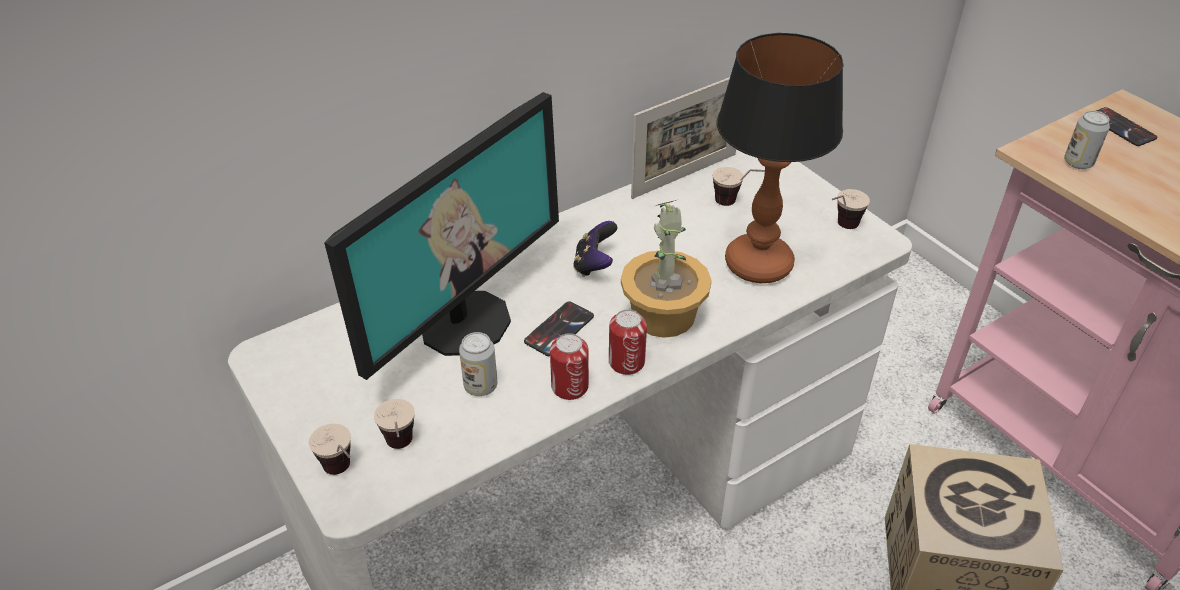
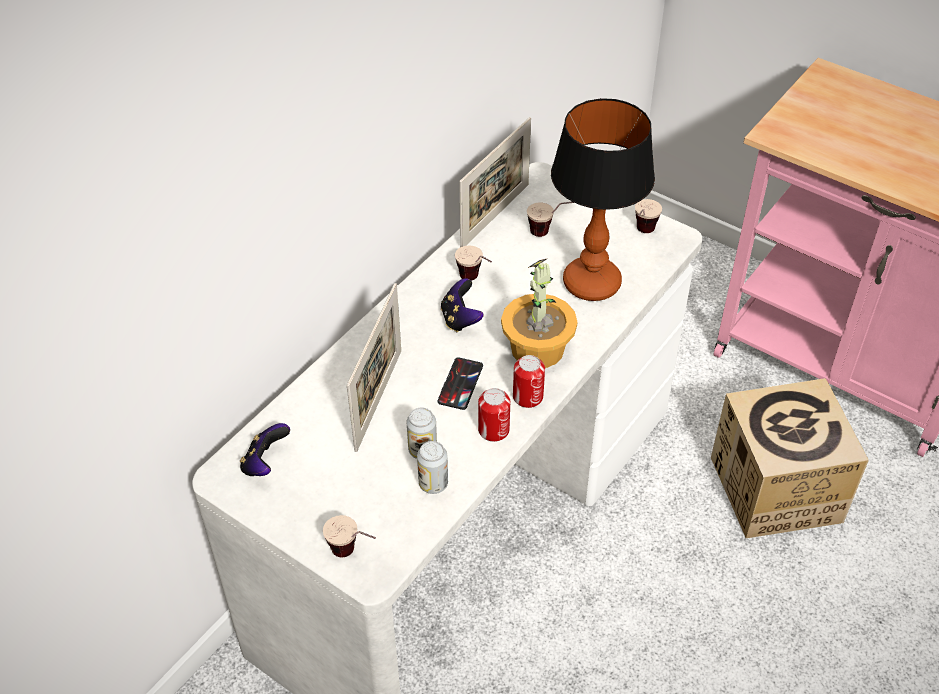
camera: 20 degrees left, 5 degrees up
monitor [324,92,559,380] -> picture frame [347,283,401,452]
cup [374,399,415,449] -> cup moved to [455,245,492,281]
can [1064,111,1110,169] -> can moved to [417,441,448,494]
phone [1096,107,1157,146] -> none
none -> game controller [240,423,290,476]

